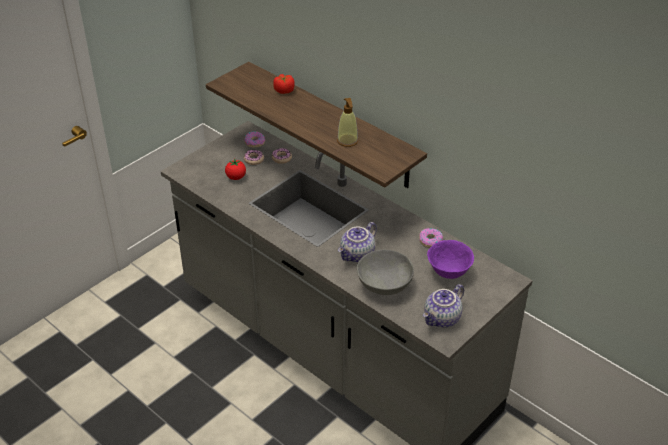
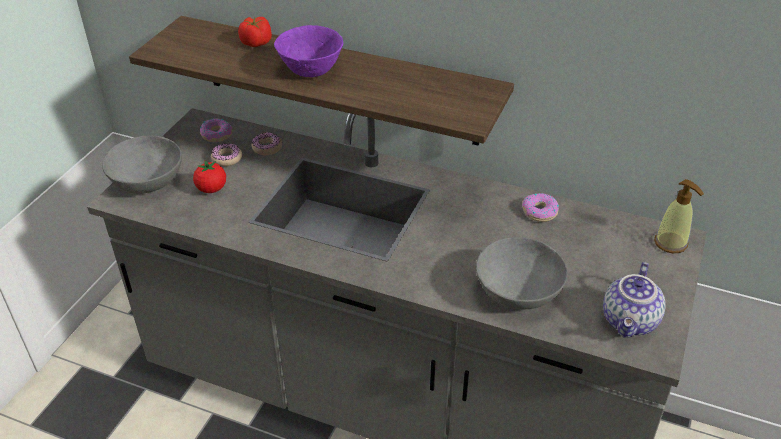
camera: 20 degrees left, 0 degrees up
soap dispenser [337,98,358,147] -> soap dispenser moved to [654,179,704,253]
teapot [338,222,377,263] -> none
purple bowl [427,240,474,279] -> purple bowl moved to [274,25,343,77]
none -> grey bowl [102,136,182,194]

